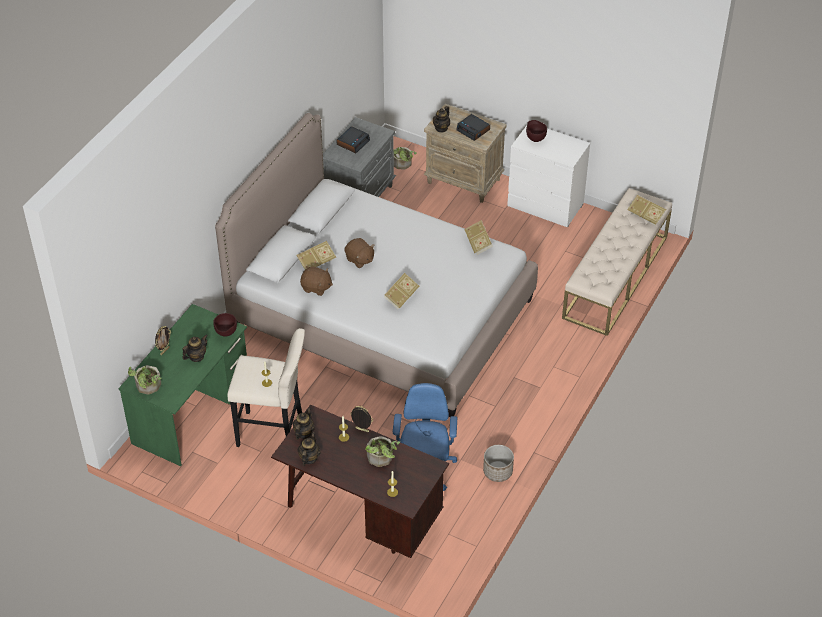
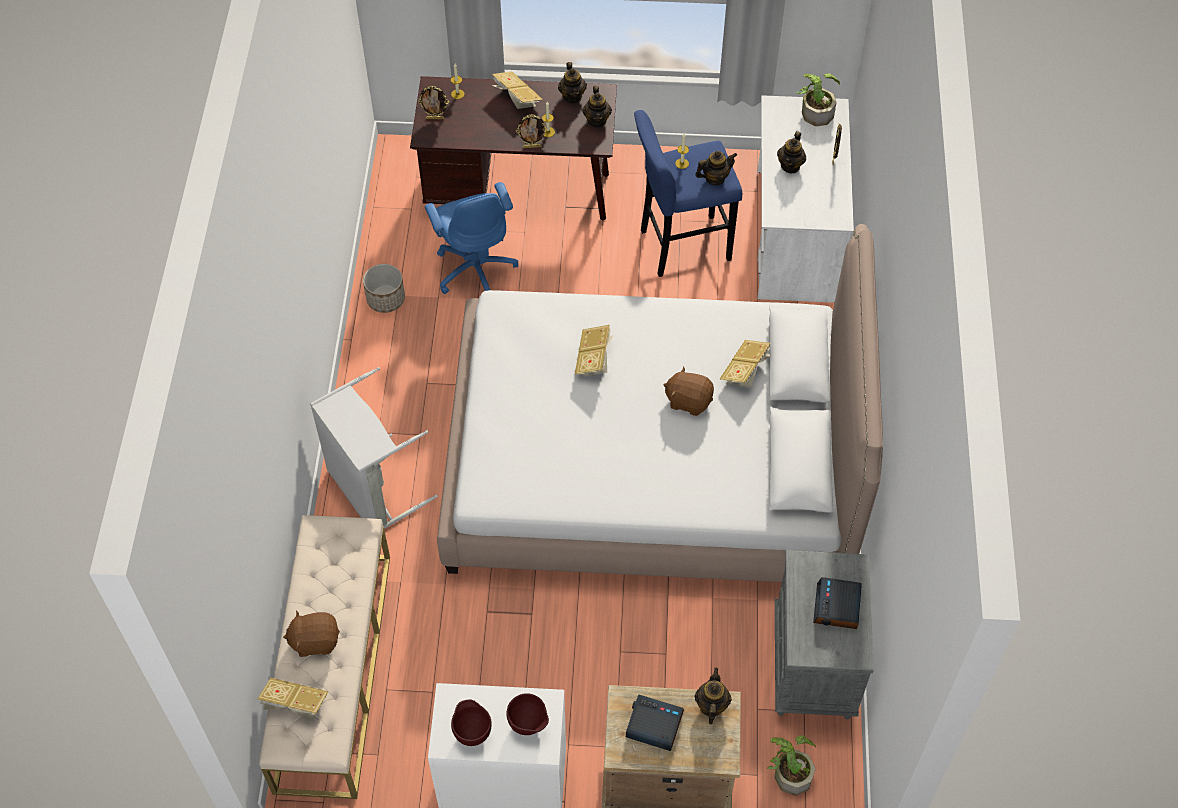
camera: 155 degrees right, 10 degrees up
green desk [118,304,247,466] -> white desk [758,95,854,303]
brown bowl [213,313,237,337] -> brown bowl moved to [451,699,492,746]
beige stool [227,328,305,447] -> blue stool [634,110,742,277]
brown plush toy [300,266,333,296] -> brown plush toy moved to [283,611,340,657]
potted plant [365,436,400,467] -> none
book [464,220,493,255] -> book moved to [492,71,543,109]
none -> grey laundry basket [310,367,438,529]
none -> picture frame [418,86,449,120]
none -> teapot [695,151,737,186]

